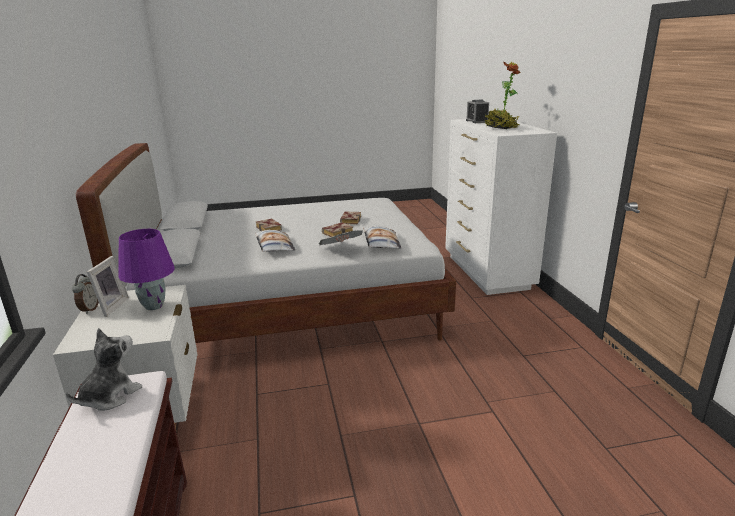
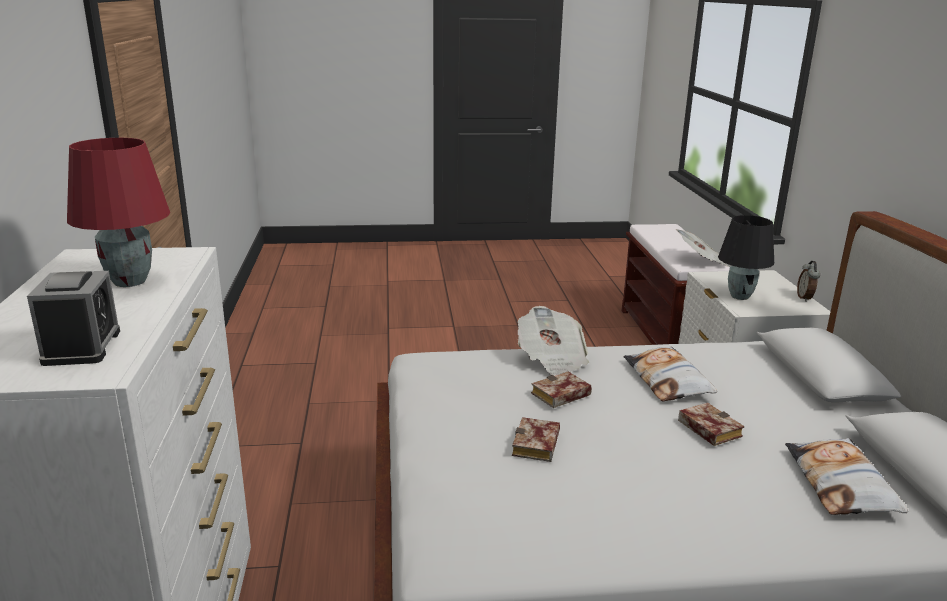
camera: 175 degrees left, 0 degrees up
plush toy [66,328,142,411] -> newspaper [676,229,727,266]
picture frame [87,256,129,317] -> none
purple table lamp [118,229,175,310] -> black table lamp [718,215,774,300]
pillow [363,226,401,249] -> pillow moved to [785,438,908,515]
potted plant [485,61,520,129] -> red table lamp [67,138,170,287]

